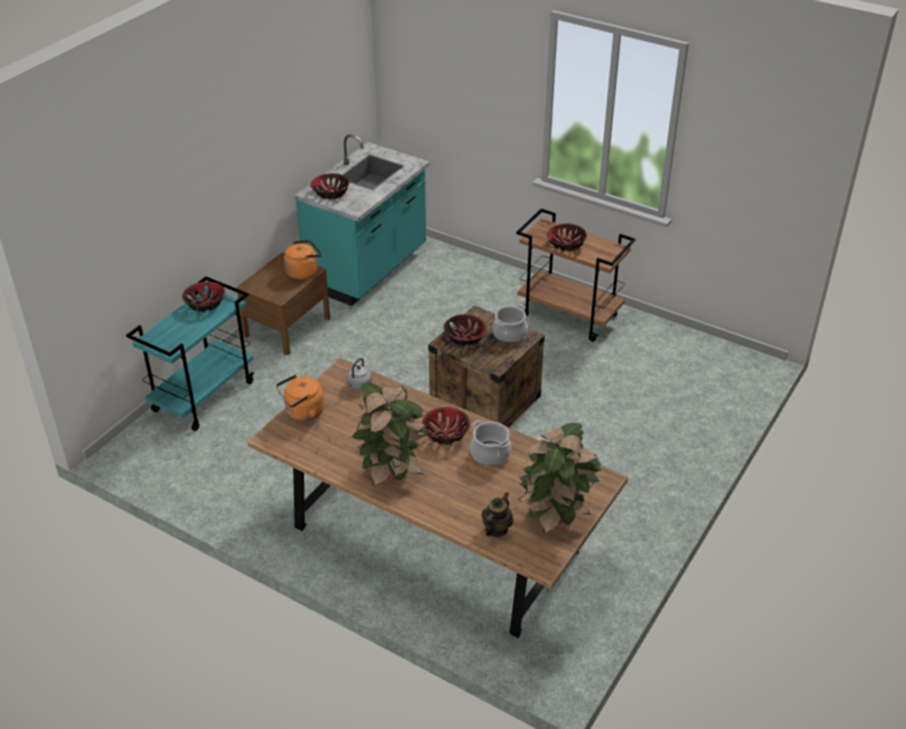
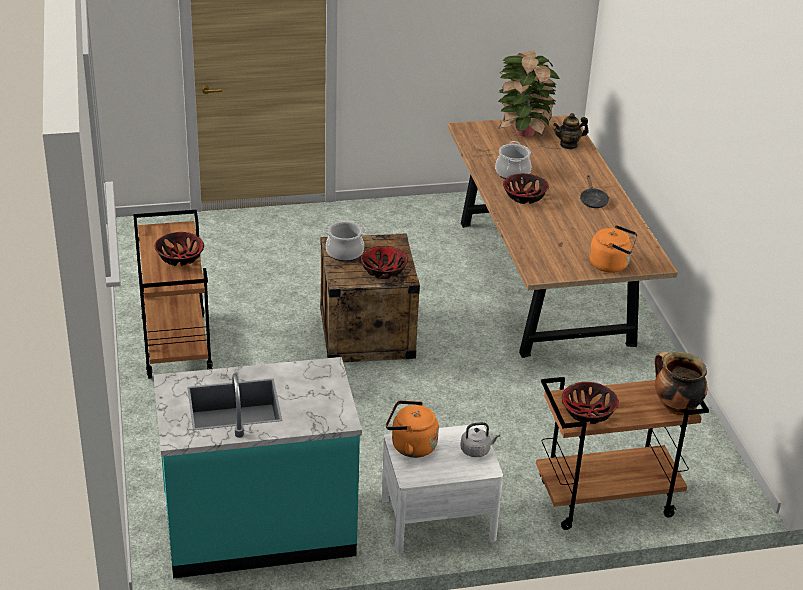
camera: 135 degrees left, 5 degrees down
turquoise cart [126,276,254,431] -> brown cart [536,377,709,530]
brown nightstand [237,253,330,355] -> white nightstand [381,425,503,554]
bowl [311,173,350,200] -> none
grey kettle [345,358,372,390] -> grey kettle moved to [460,422,500,457]
potted plant [352,383,427,487] -> black frying pan [580,175,609,208]
none -> cooking pot [655,351,708,415]

